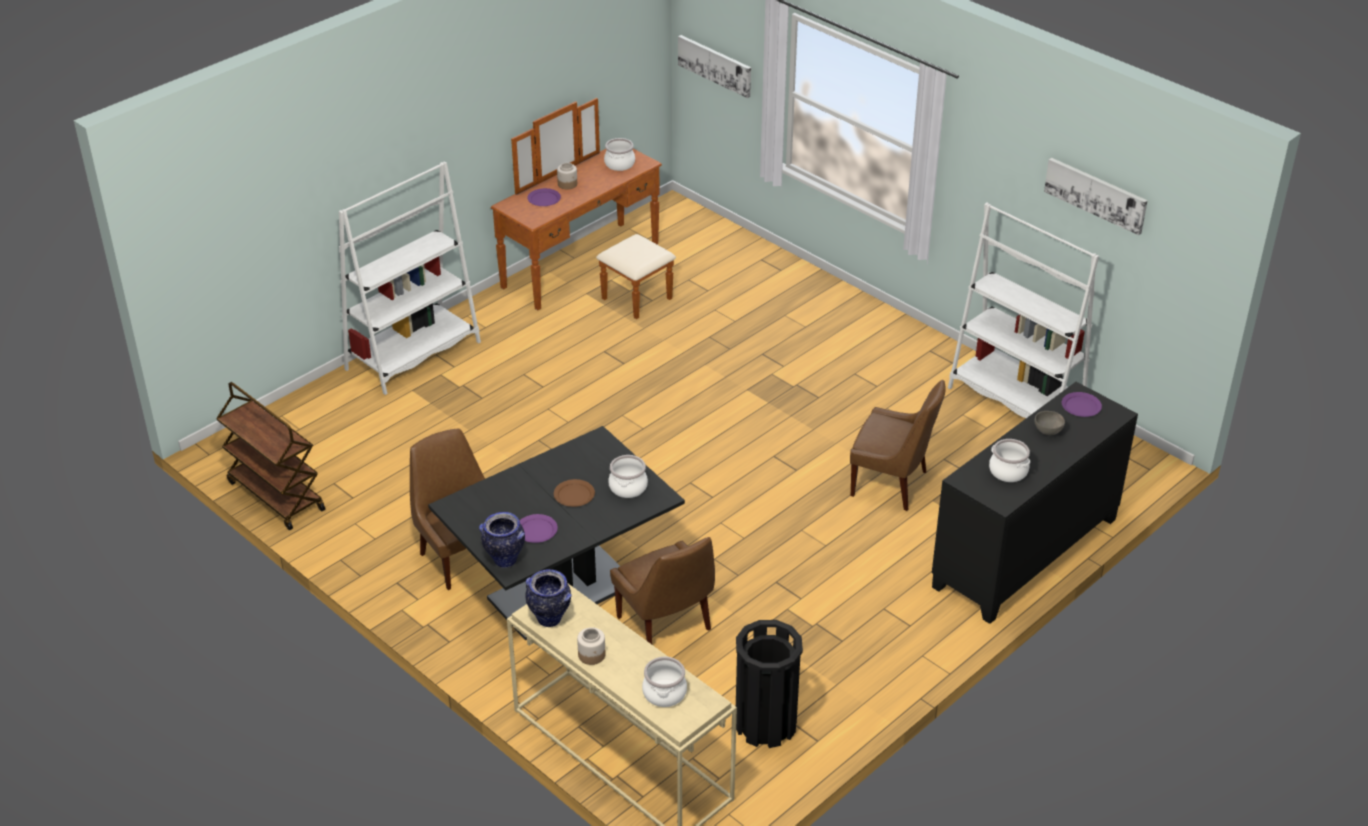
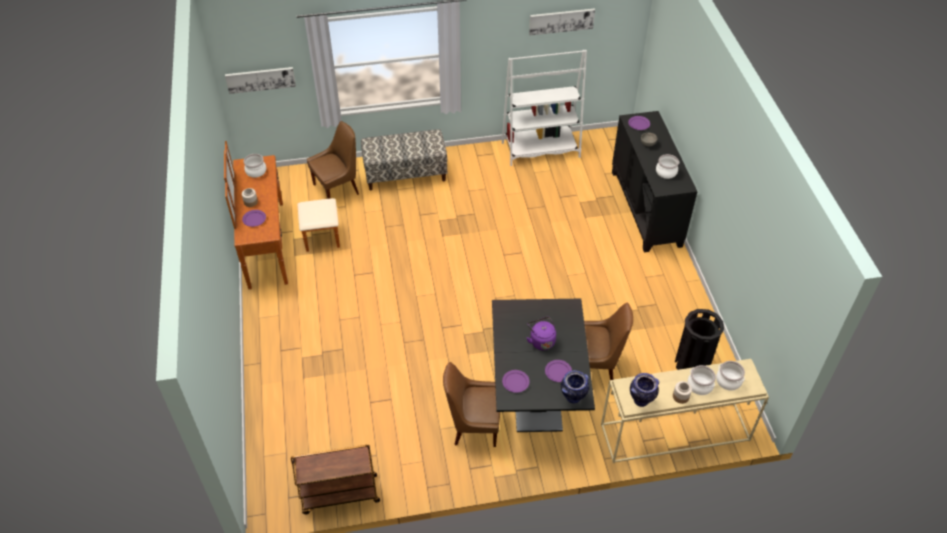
camera: 55 degrees left, 10 degrees up
white bookcase [339,161,481,395] -> none
brown plate [554,479,595,507] -> purple kettle [527,317,556,350]
cooking pot [608,455,648,498] -> cooking pot moved to [687,365,716,395]
brown chair [850,380,946,511] -> brown chair moved to [307,121,359,199]
none -> bench [361,129,447,190]
none -> purple plate [502,370,530,393]

